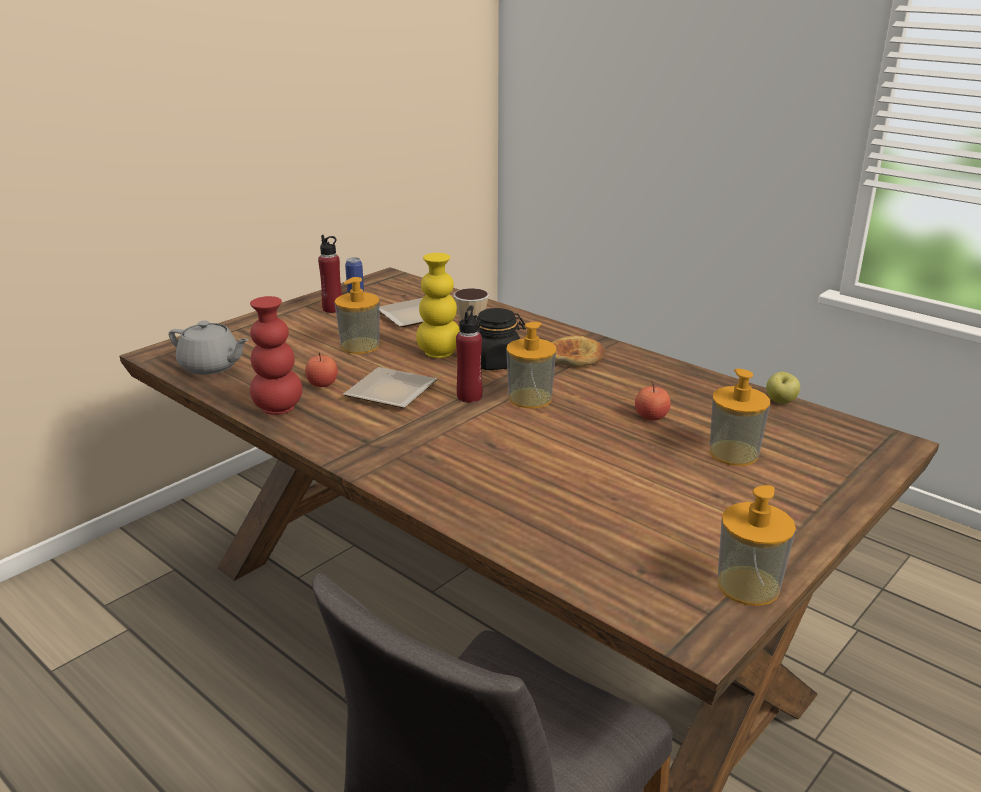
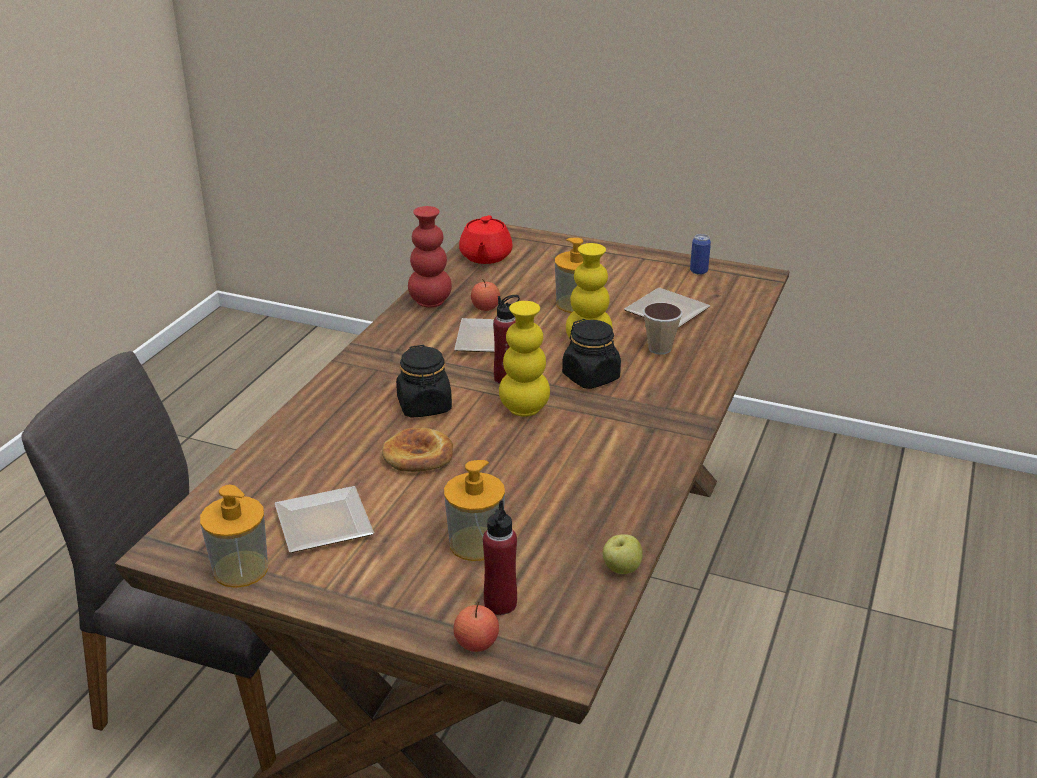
camera: 70 degrees right, 5 degrees up
grey teapot [169,321,249,375] -> red teapot [459,215,513,264]
red bottle [318,235,342,313] -> red bottle moved to [483,501,517,615]
soap dispenser [506,322,556,408] -> yellow vase [499,301,550,417]
bread [552,335,605,367] -> bread moved to [382,428,453,472]
apple [635,381,671,421] -> apple moved to [454,602,499,652]
none -> plate [275,486,374,553]
none -> black jar [396,345,452,418]

